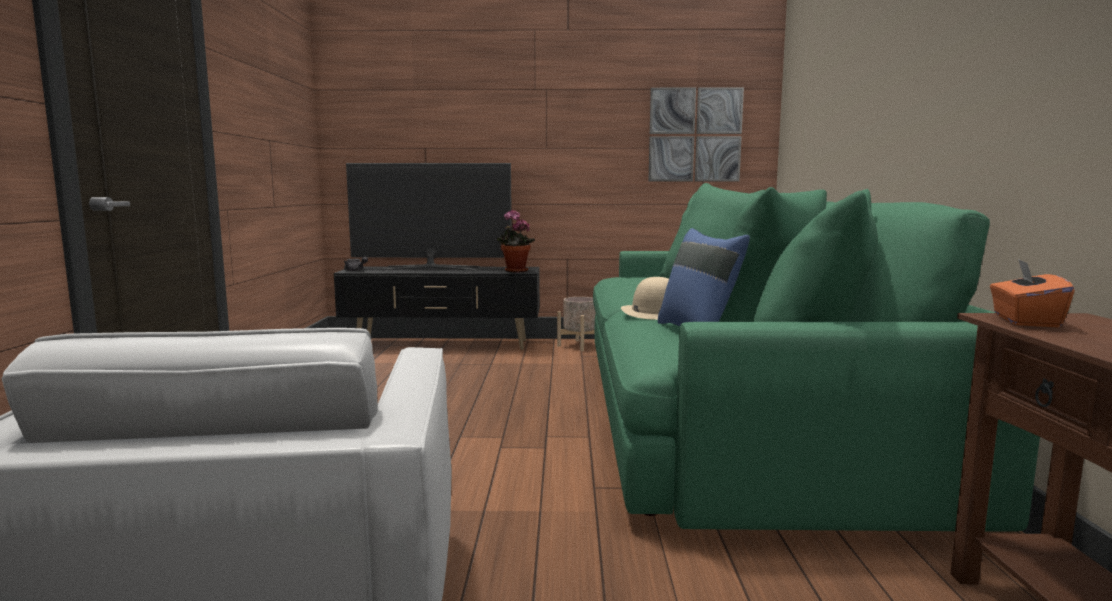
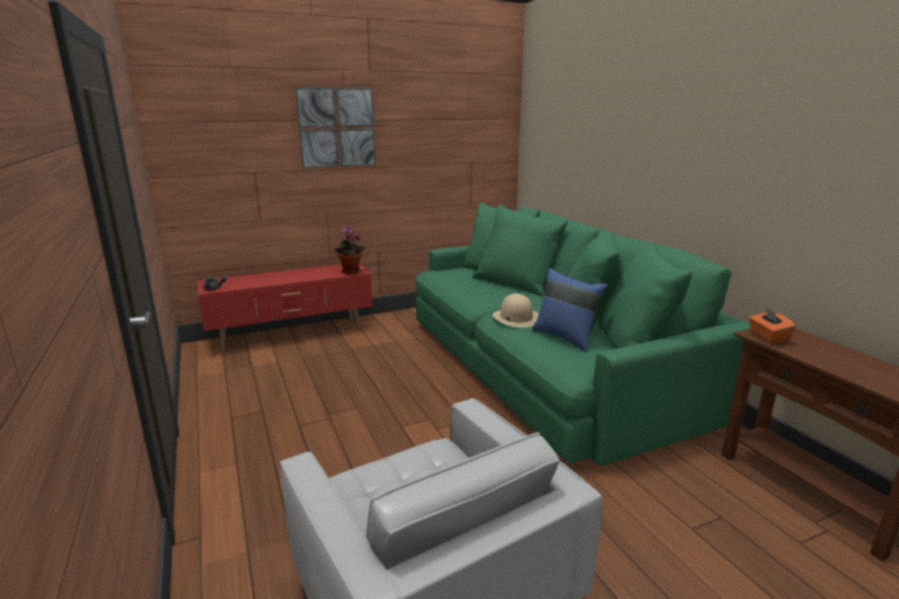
camera: 25 degrees left, 10 degrees up
black tv stand [334,266,540,350] -> red tv stand [197,263,372,353]
television [346,163,512,270] -> none
beige planter [557,297,596,351] -> none
picture [649,87,744,181] -> picture moved to [295,87,376,168]

